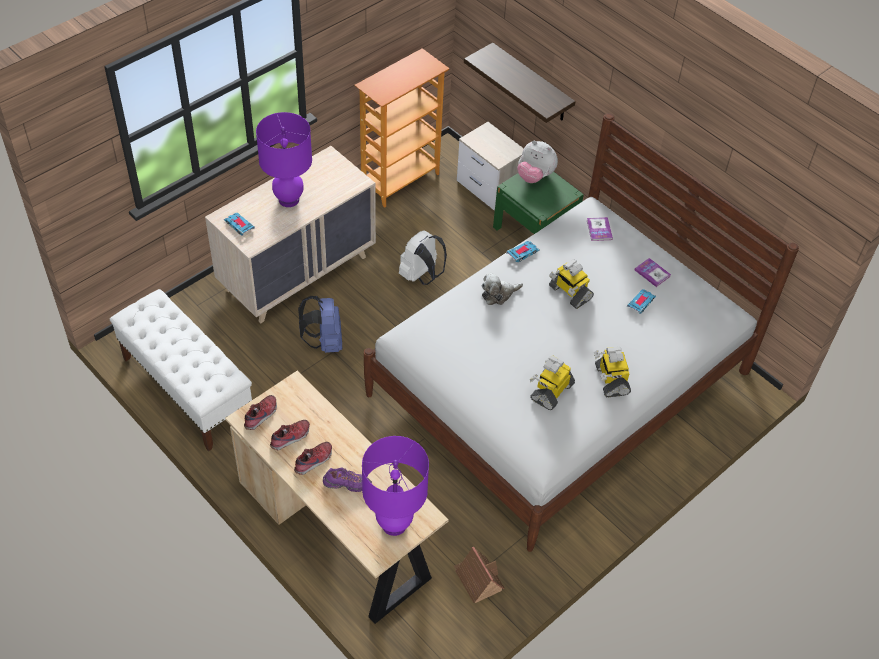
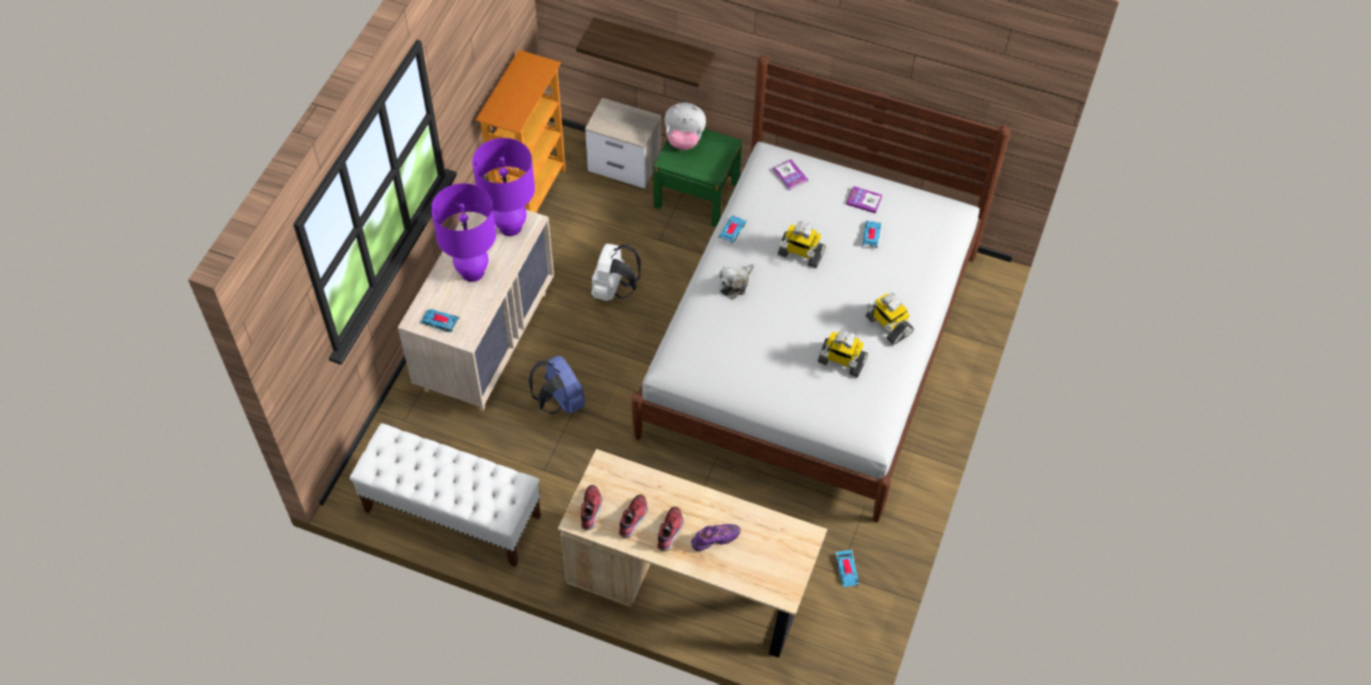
camera: 25 degrees left, 5 degrees up
purple table lamp [362,436,429,536] -> purple table lamp moved to [472,138,535,236]
toy house [454,547,505,603] -> toy car [836,550,859,588]
toy robot [530,355,575,410] -> toy robot turned 75 degrees counterclockwise [818,329,868,377]

